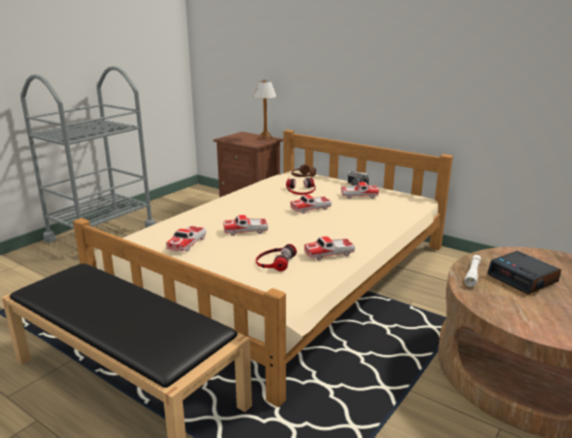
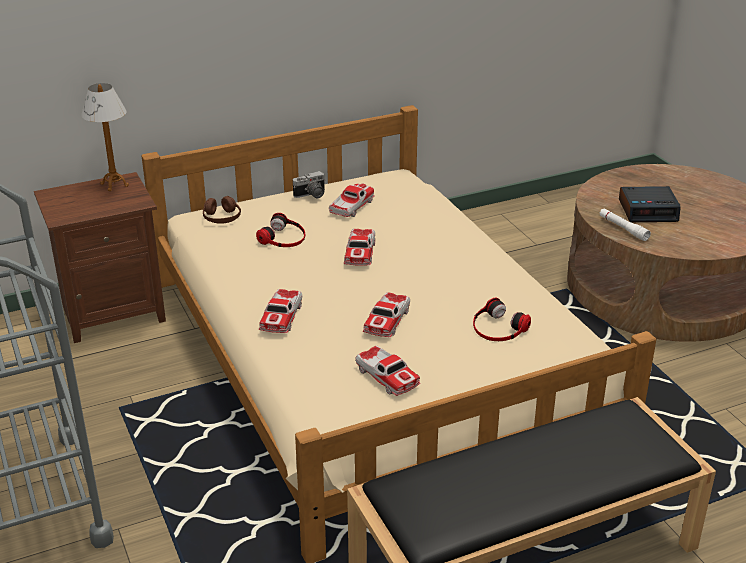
camera: 60 degrees left, 10 degrees up
toy car [304,236,355,261] -> toy car moved to [259,289,303,333]

